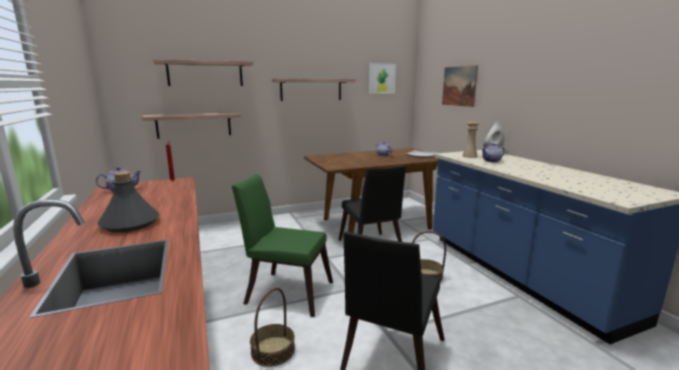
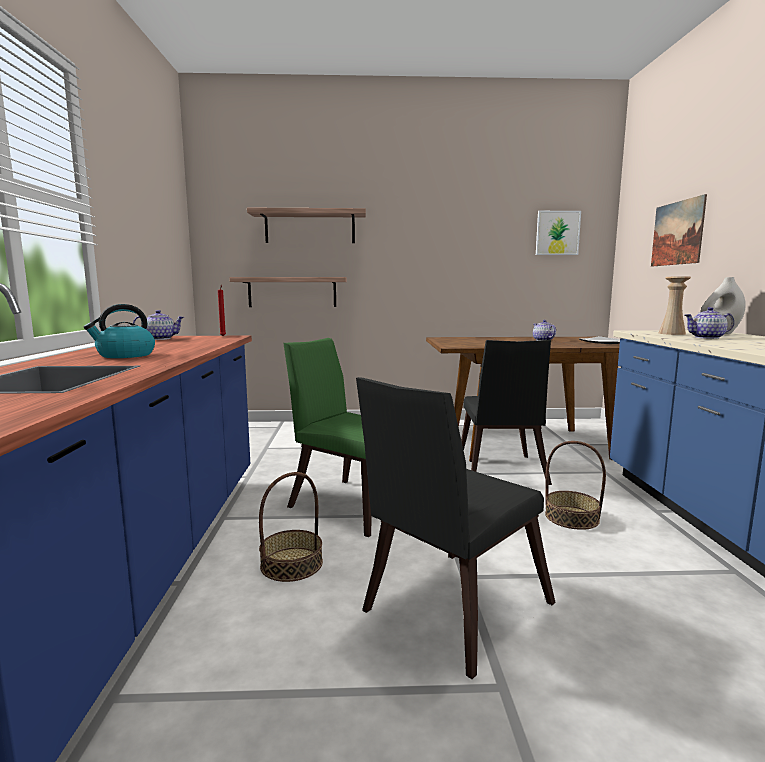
camera: 20 degrees right, 5 degrees down
grey bottle [98,171,159,232] -> kettle [83,304,155,358]
shelf [272,78,355,101] -> none

